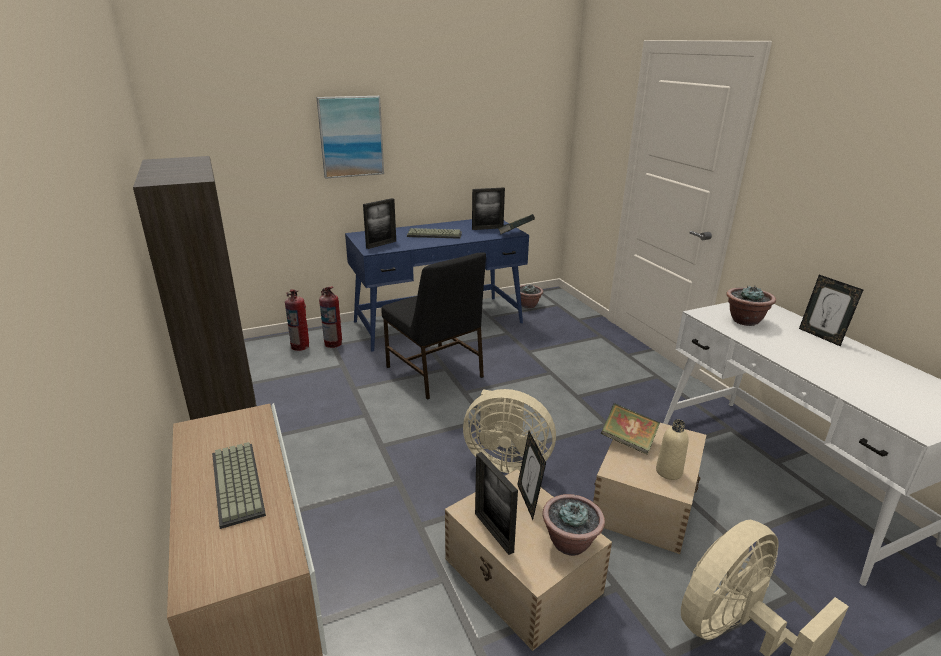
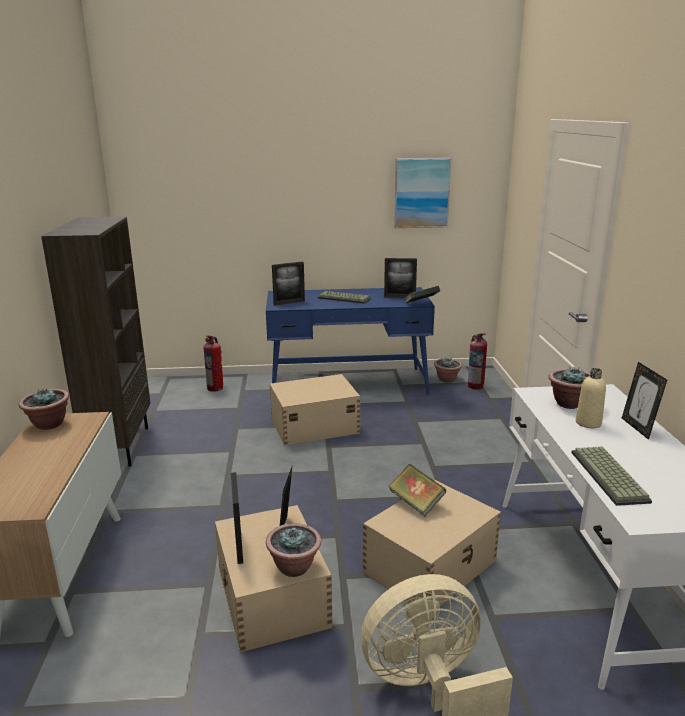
camera: 20 degrees right, 5 degrees down
keyboard [212,442,266,529] -> keyboard moved to [571,446,652,506]
picture [316,96,384,179] -> picture moved to [394,158,451,228]
fire extinguisher [319,286,342,348] -> fire extinguisher moved to [468,333,487,389]
black chair [381,252,486,400] -> beige storage box [270,374,360,446]
beige fan [463,389,556,473] -> none
beige bottle [656,419,689,480] -> beige bottle moved to [576,368,606,428]
none -> potted plant [19,388,69,430]

